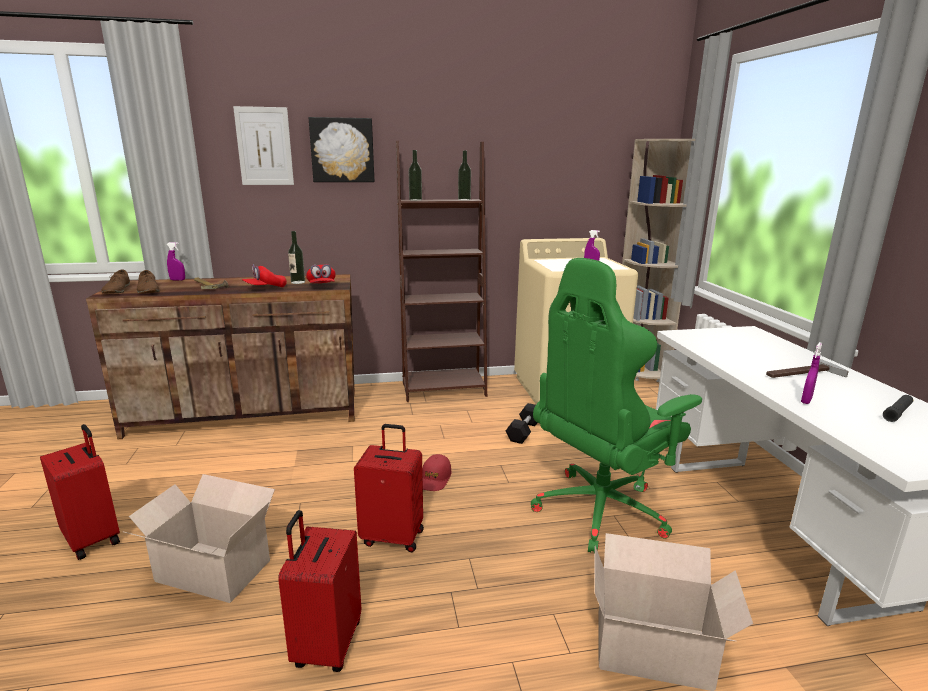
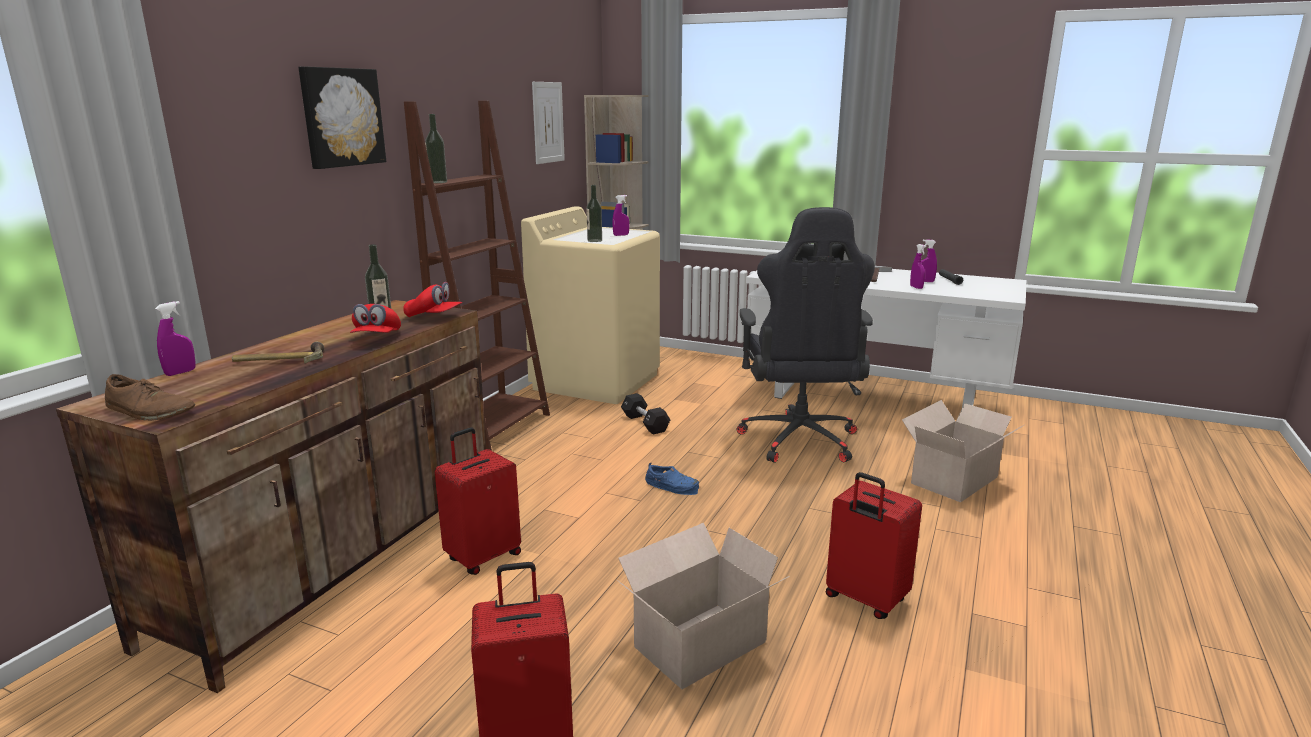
camera: 55 degrees left, 0 degrees up
brown shoe [137,270,160,294] -> none
picture [233,106,294,185] -> picture moved to [532,82,565,164]
red suitcase [354,424,424,552] -> red suitcase moved to [435,427,521,575]
red cap [422,454,452,491] -> blue shoe [645,463,699,495]
bottle [458,150,471,200] -> bottle moved to [586,185,602,242]
green office chair [531,258,702,553] -> black office chair [737,207,875,463]
none -> purple spray bottle [921,239,937,282]

